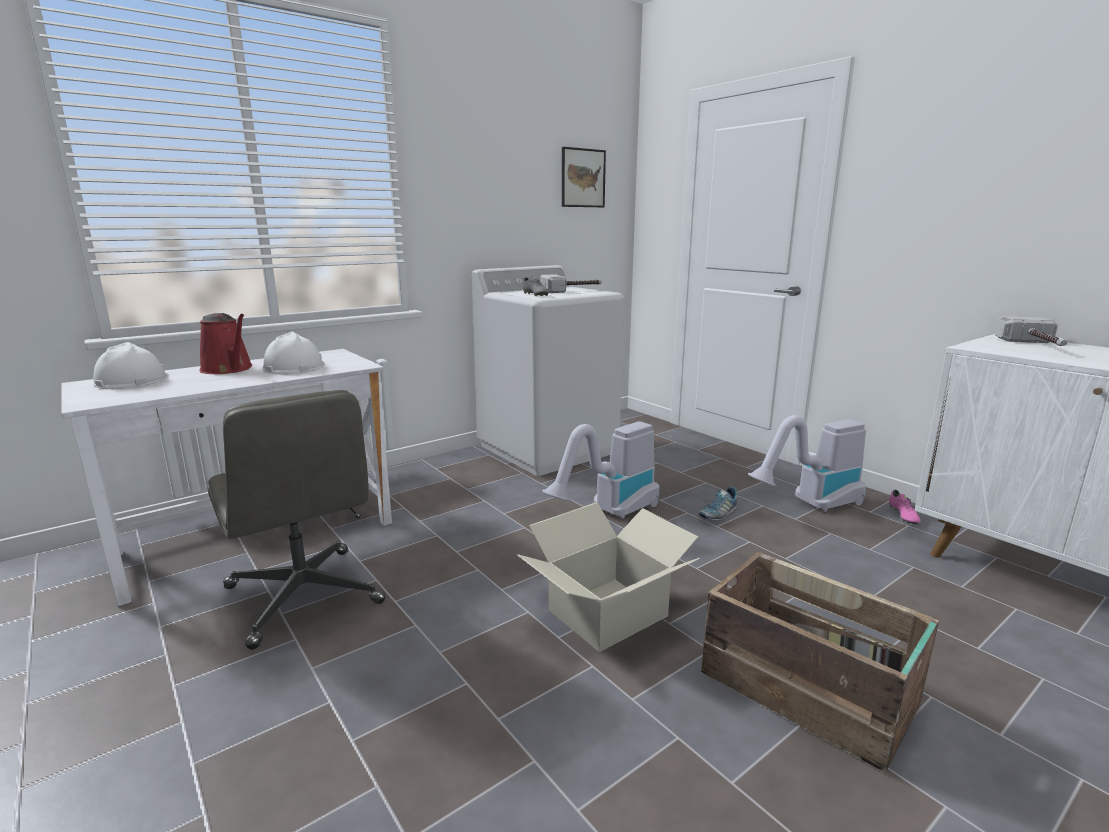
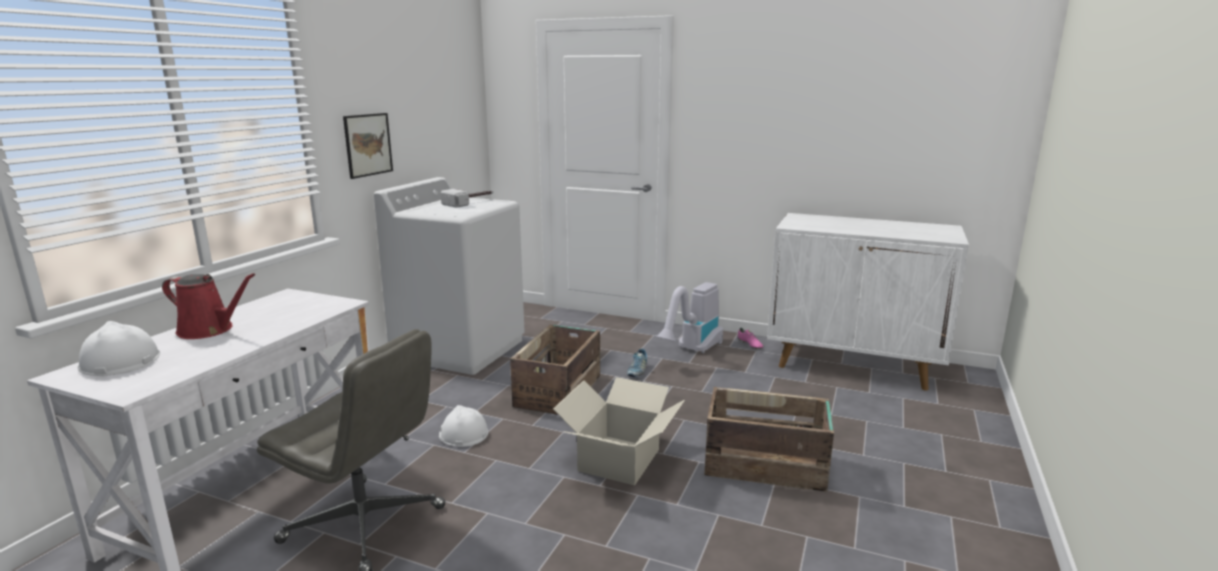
camera: 30 degrees left, 0 degrees up
white hard hat [263,332,325,375] -> white hard hat moved to [439,405,488,447]
grey shoe [523,276,549,296] -> none
vacuum cleaner [543,422,660,519] -> crate [510,325,600,415]
picture [562,147,606,207] -> picture moved to [343,113,393,179]
hammer [995,316,1067,346] -> none

